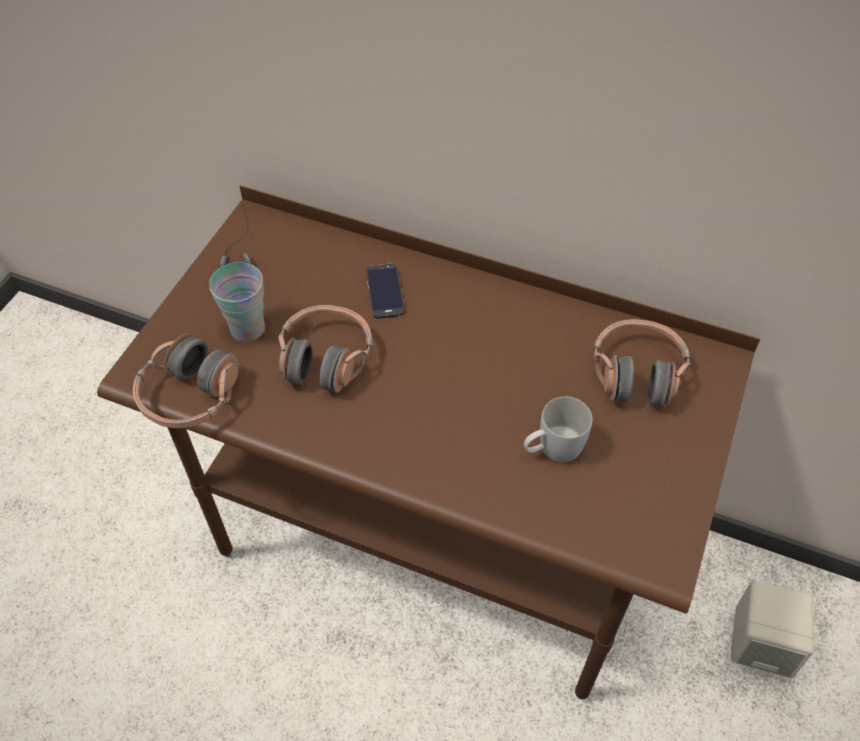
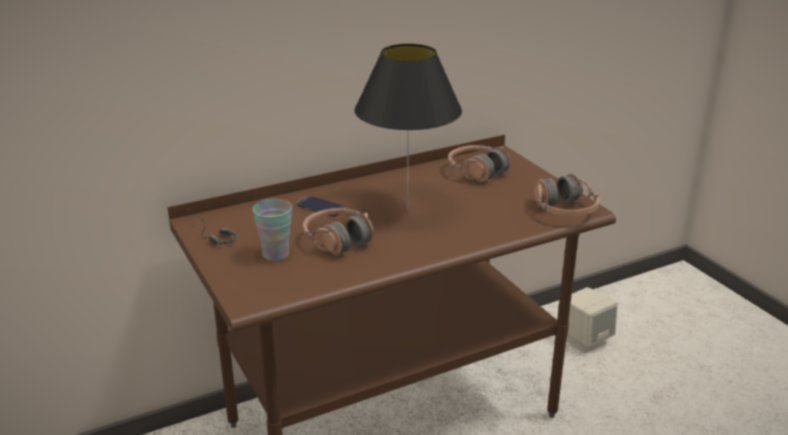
camera: 50 degrees left, 25 degrees down
headphones [133,333,239,428] -> headphones moved to [534,174,600,216]
white mug [524,397,592,462] -> none
none -> black table lamp [354,44,462,210]

